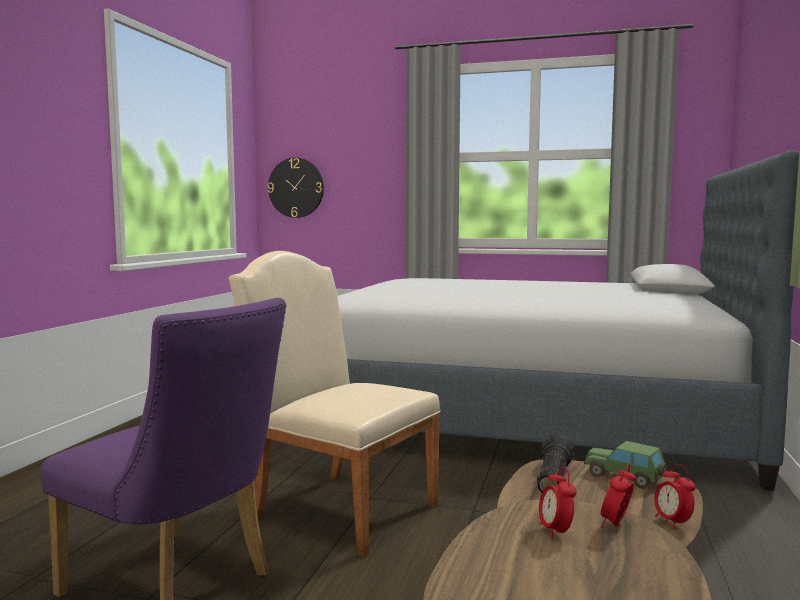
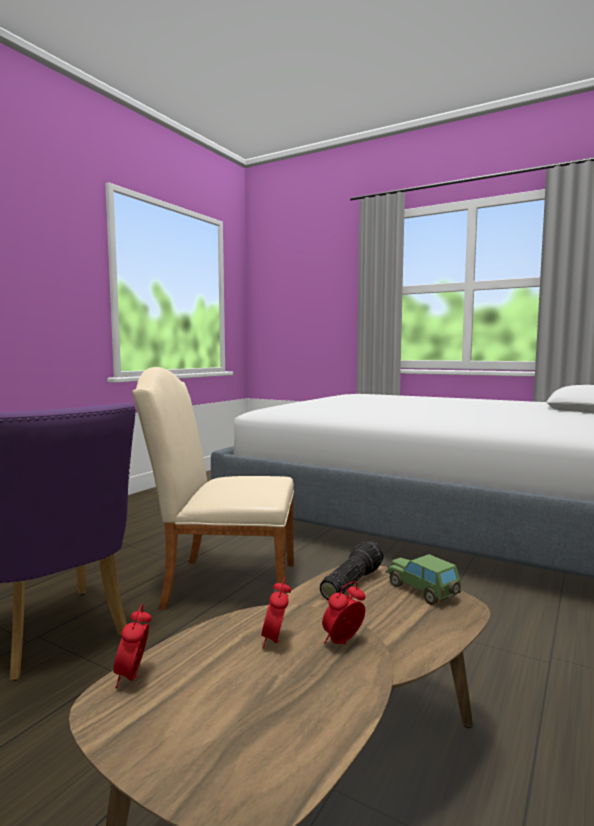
camera: 15 degrees right, 0 degrees up
beige chair [229,251,441,557] -> beige chair turned 45 degrees counterclockwise [132,367,294,610]
wall clock [268,158,324,218] -> none
alarm clock [655,464,696,529] -> alarm clock moved to [113,604,152,688]

